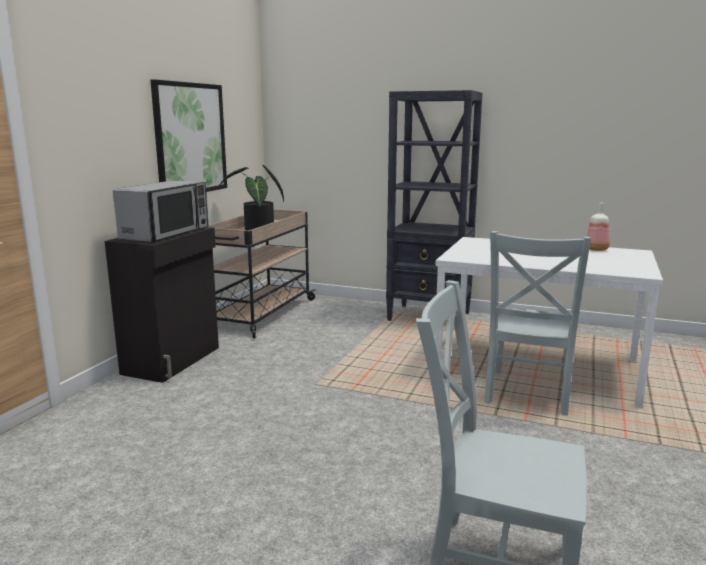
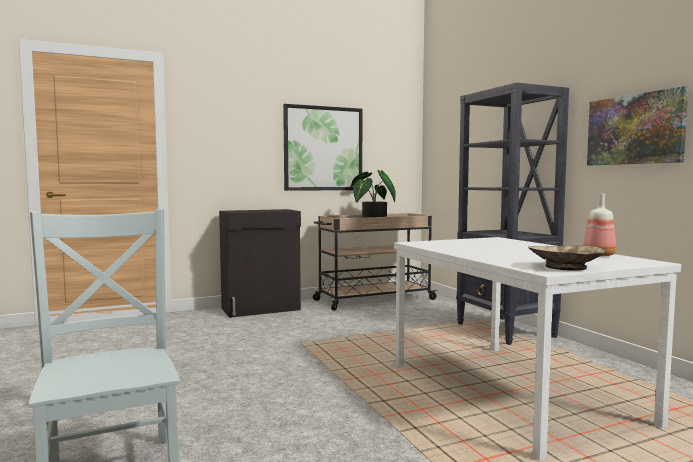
camera: 45 degrees right, 10 degrees down
microwave [113,180,209,243] -> none
grey chair [484,231,591,415] -> none
none -> beige bowl [528,246,607,271]
none -> picture [587,86,688,165]

